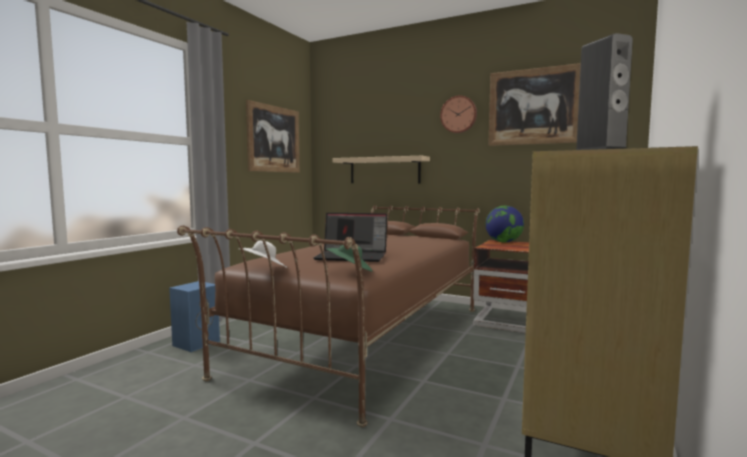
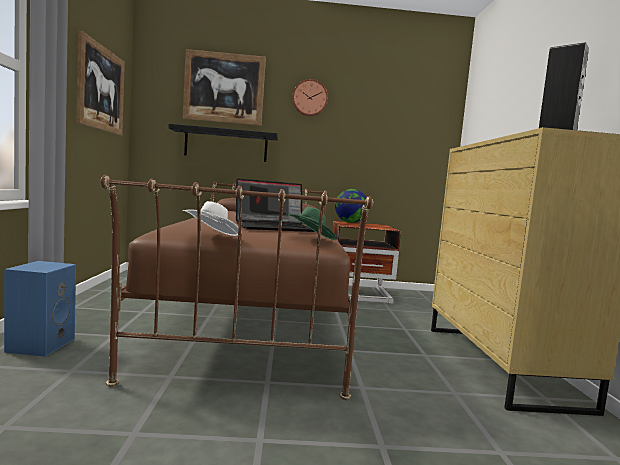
camera: 30 degrees left, 0 degrees up
beige shelf [332,156,430,183] -> black shelf [168,124,278,162]
picture [488,63,581,146] -> picture moved to [183,49,266,126]

